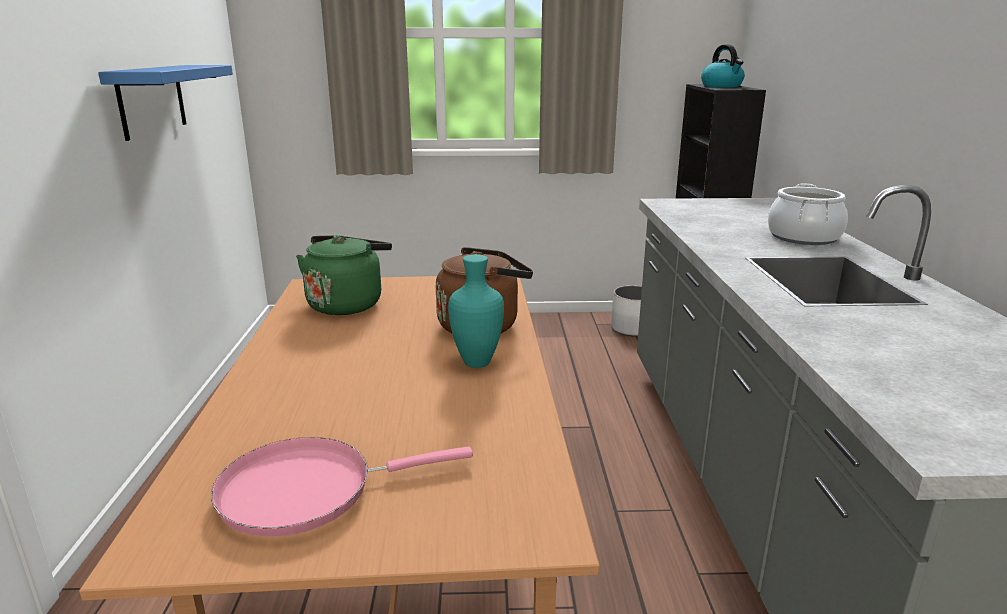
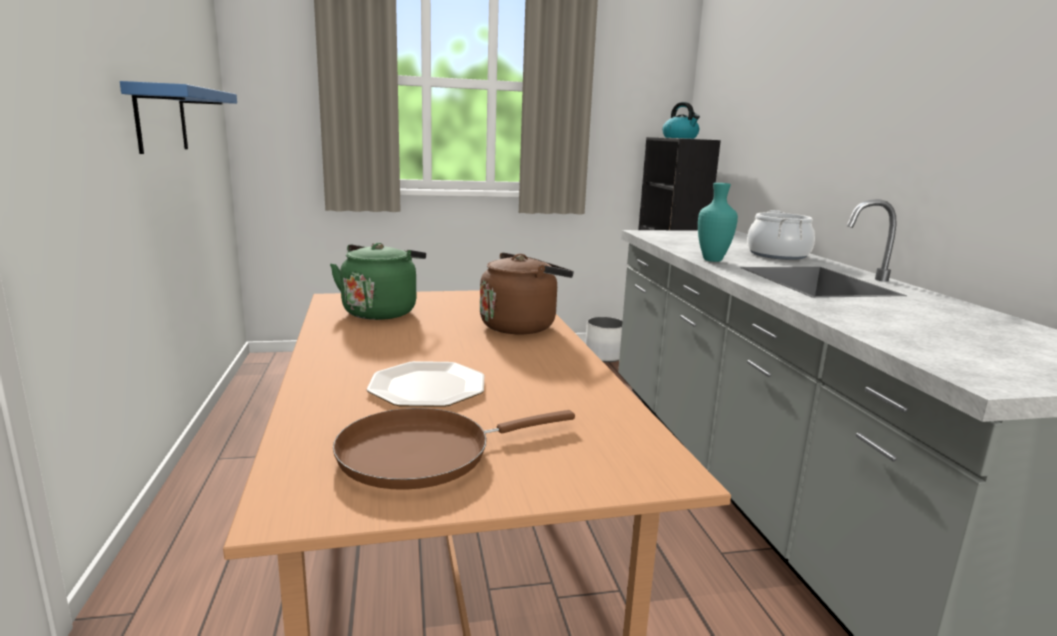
camera: 10 degrees left, 5 degrees down
pink frying pan [211,437,473,537] -> brown frying pan [333,408,575,490]
turquoise vase [448,254,504,368] -> turquoise vase moved to [698,183,738,262]
none -> plate [367,361,484,407]

